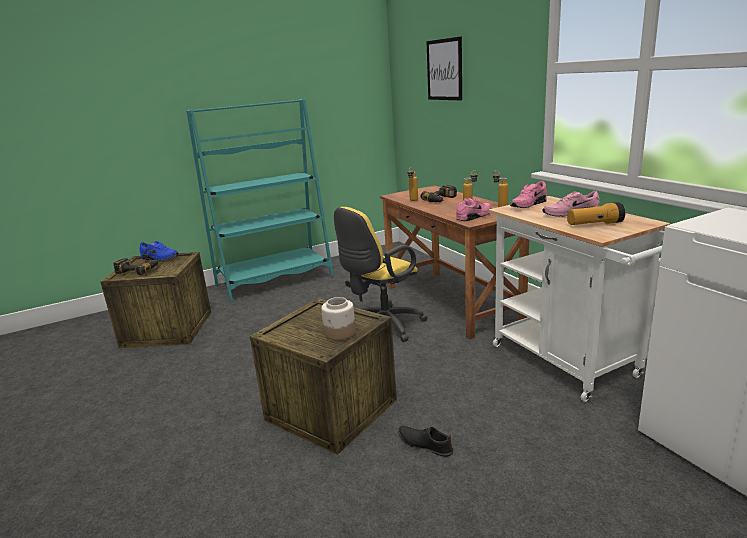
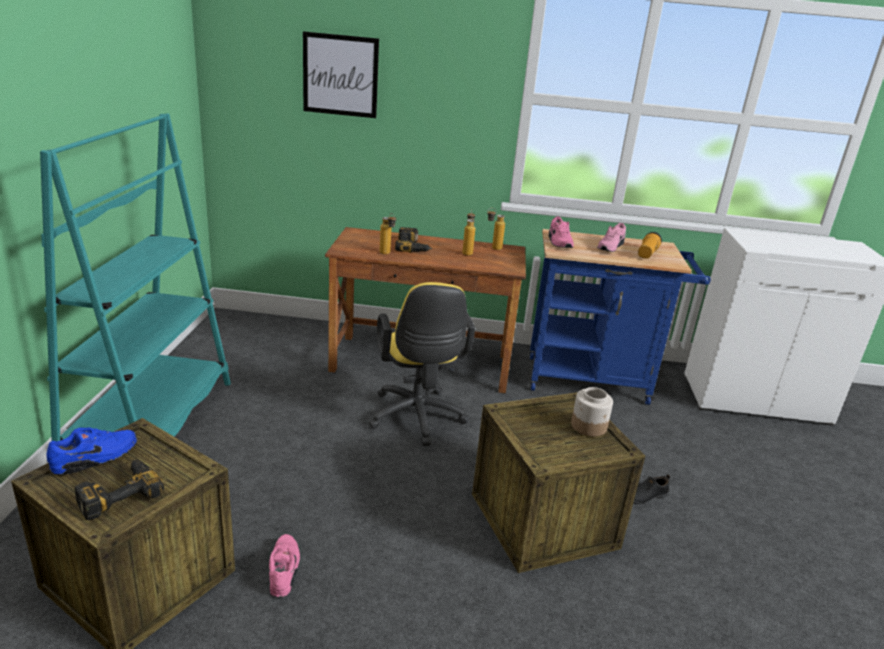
camera: 60 degrees left, 5 degrees up
pink shoe [456,198,492,221] -> pink shoe moved to [269,534,300,597]
white cart [488,196,671,402] -> blue cart [529,229,711,405]

